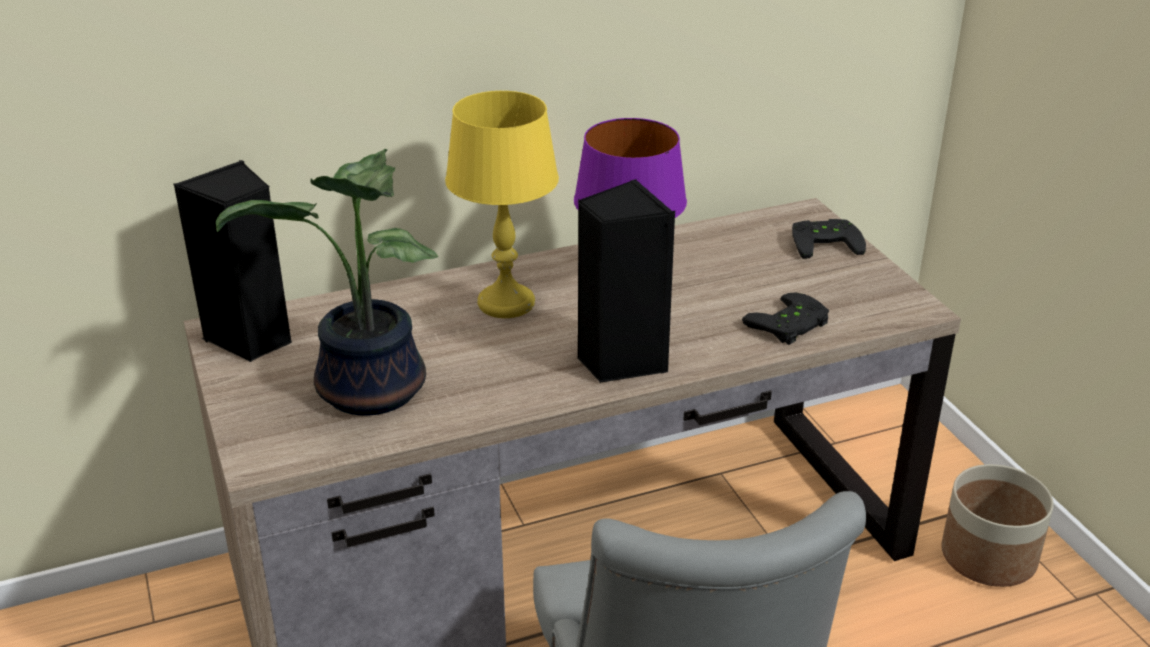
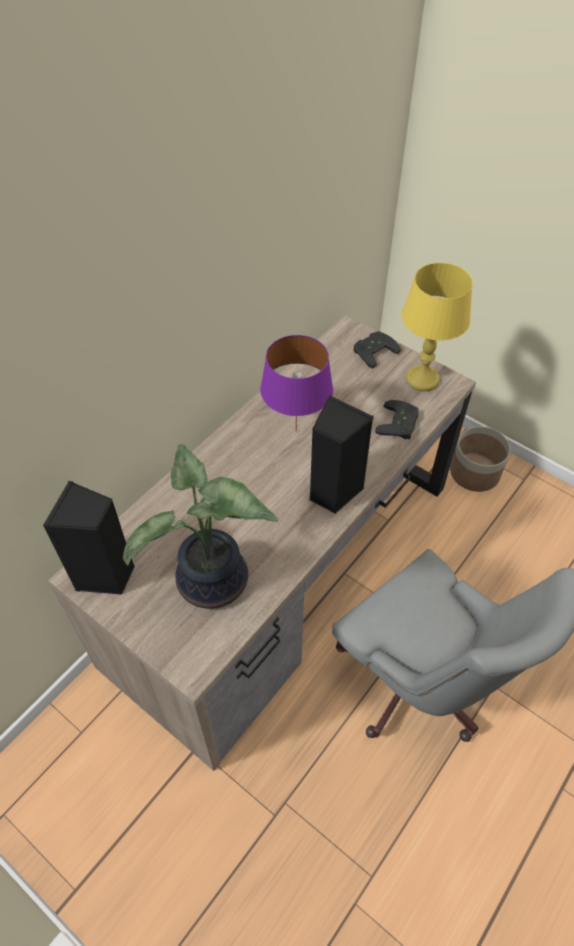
camera: 30 degrees left, 20 degrees up
yellow table lamp [445,91,559,318] -> yellow table lamp moved to [402,263,473,391]

